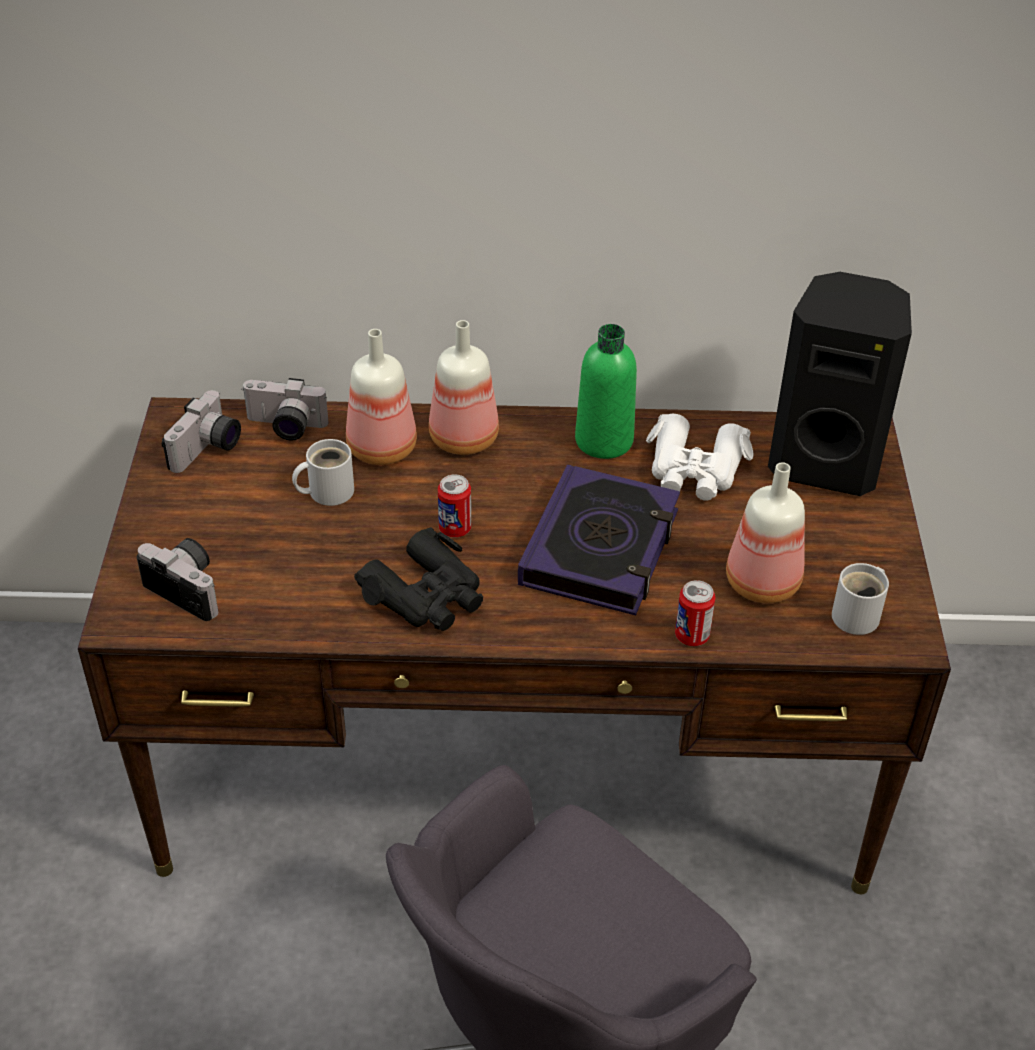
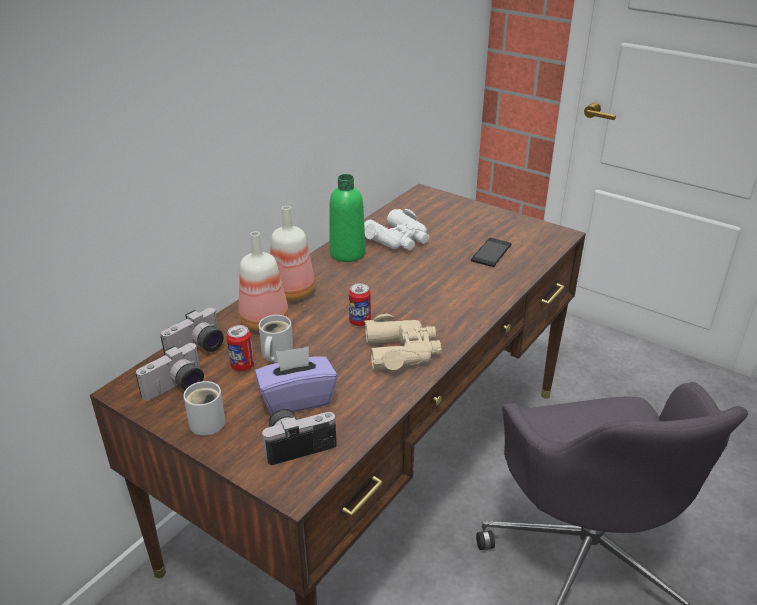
camera: 55 degrees left, 10 degrees down
camera [162,390,241,473] -> camera turned 75 degrees clockwise [136,343,204,401]
black binoculars [354,528,483,631] -> beige binoculars [364,314,441,370]
book [518,464,680,616] -> none
can [675,580,715,646] -> can moved to [226,325,254,371]
bottle [726,462,805,603] -> phone [471,238,512,267]
black speaker [768,272,912,496] -> none
white mug [832,563,889,635] -> white mug moved to [183,381,225,436]
none -> purple tissue box [255,346,337,415]

